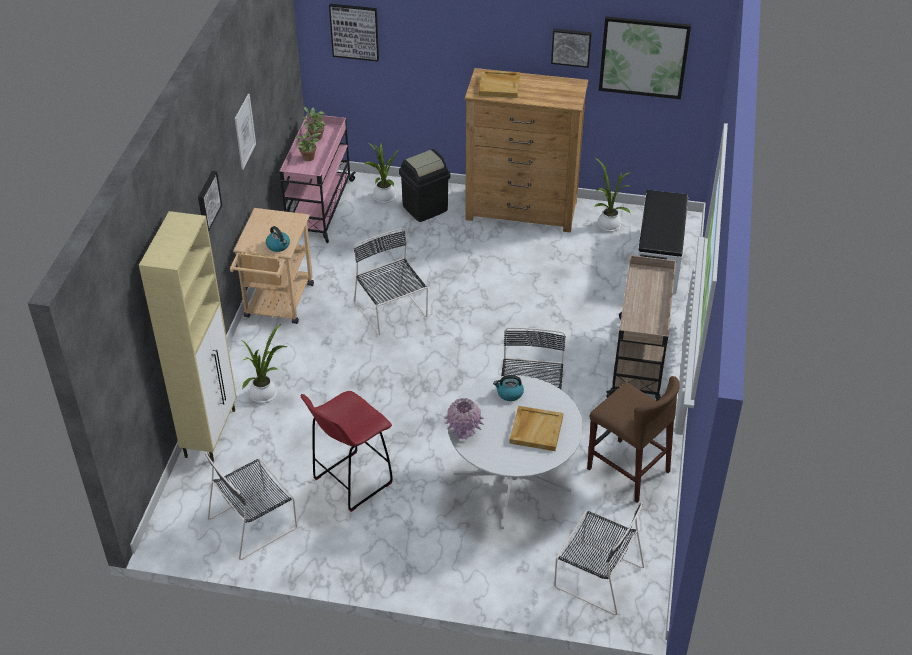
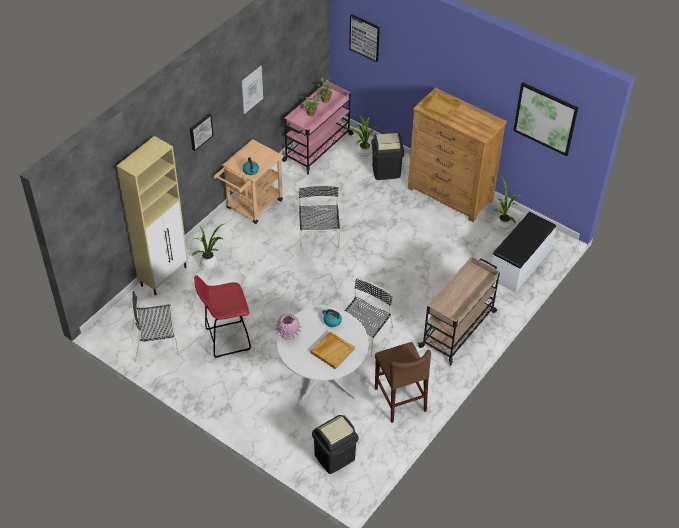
camera: 25 degrees right, 5 degrees up
picture [551,29,592,68] -> none
black chair [554,502,644,615] -> black trash can [312,415,358,474]

